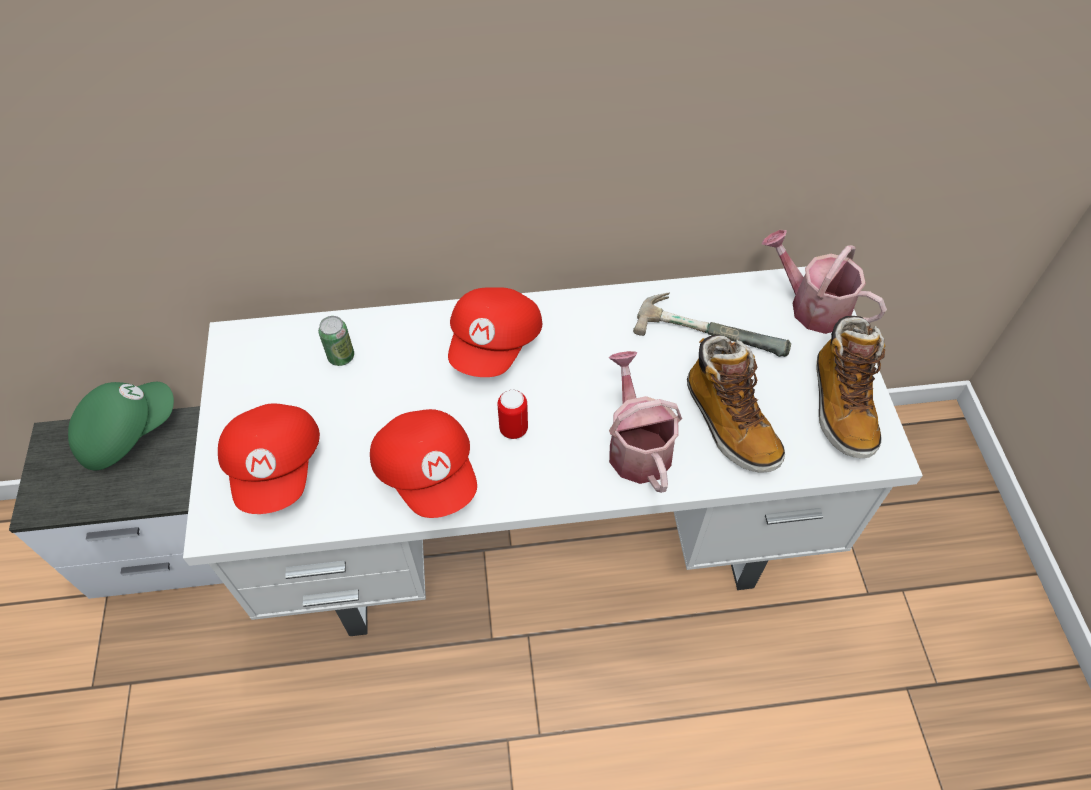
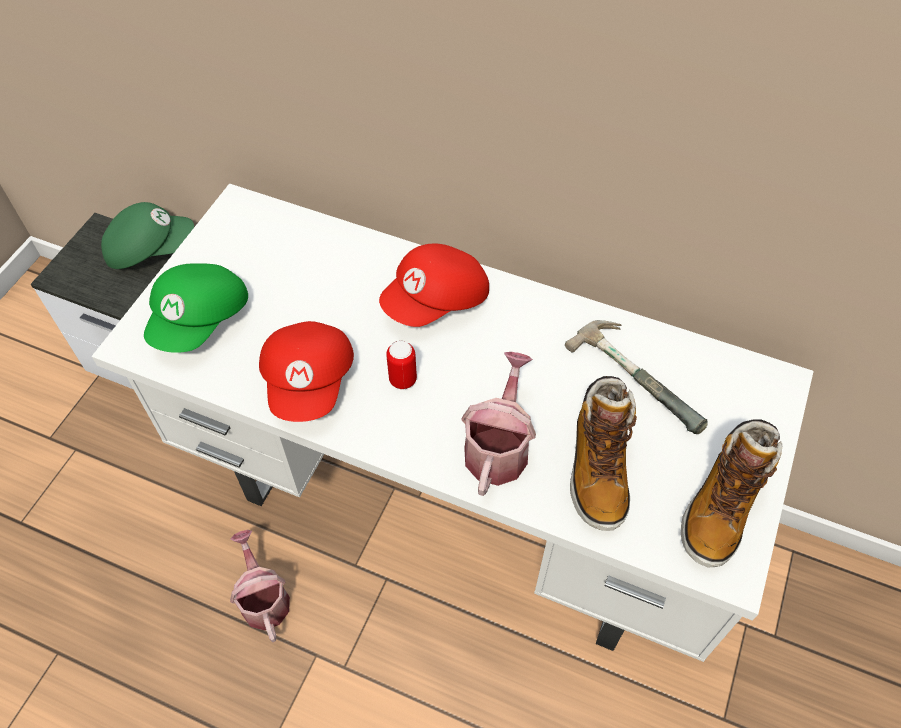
camera: 30 degrees right, 0 degrees up
red cap [218,403,320,514] -> green cap [144,263,248,353]
can [318,316,354,366] -> none
watering can [762,230,887,334] -> watering can moved to [230,530,290,642]

